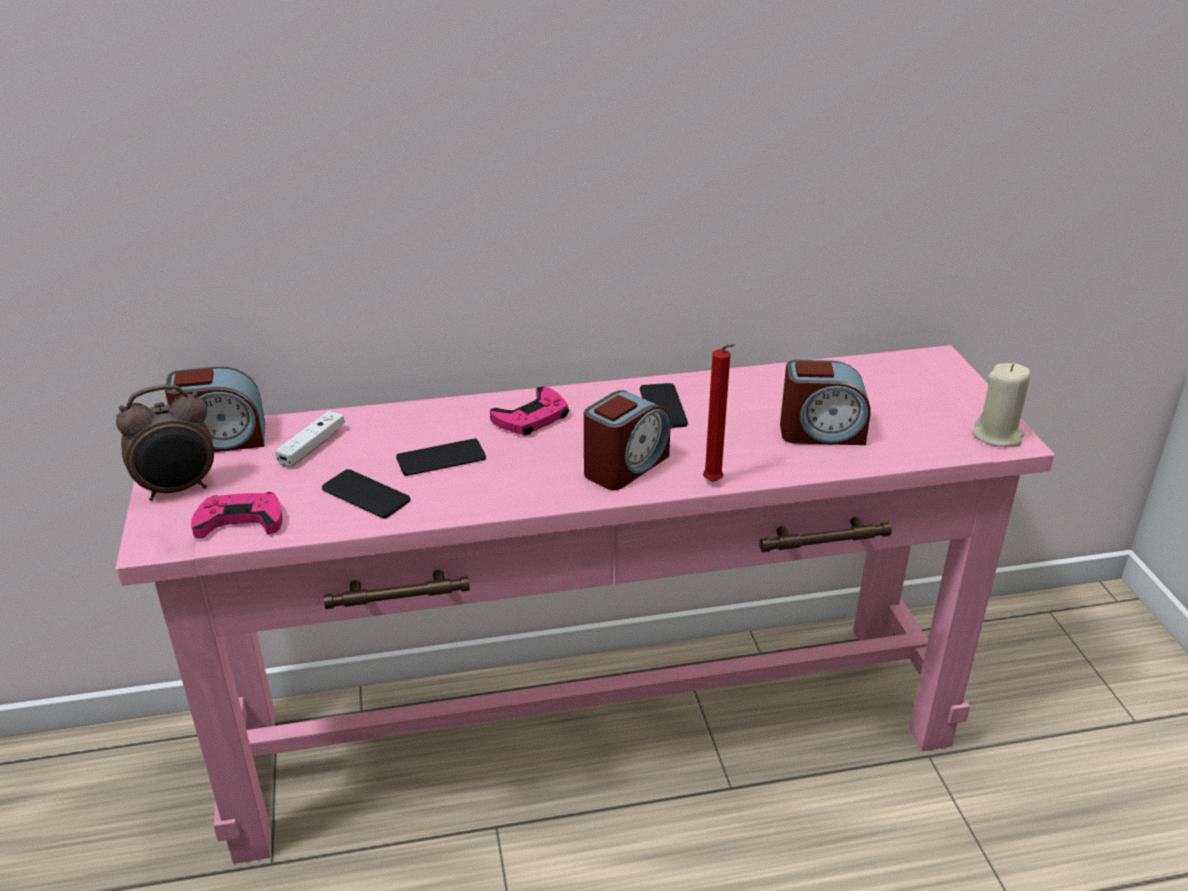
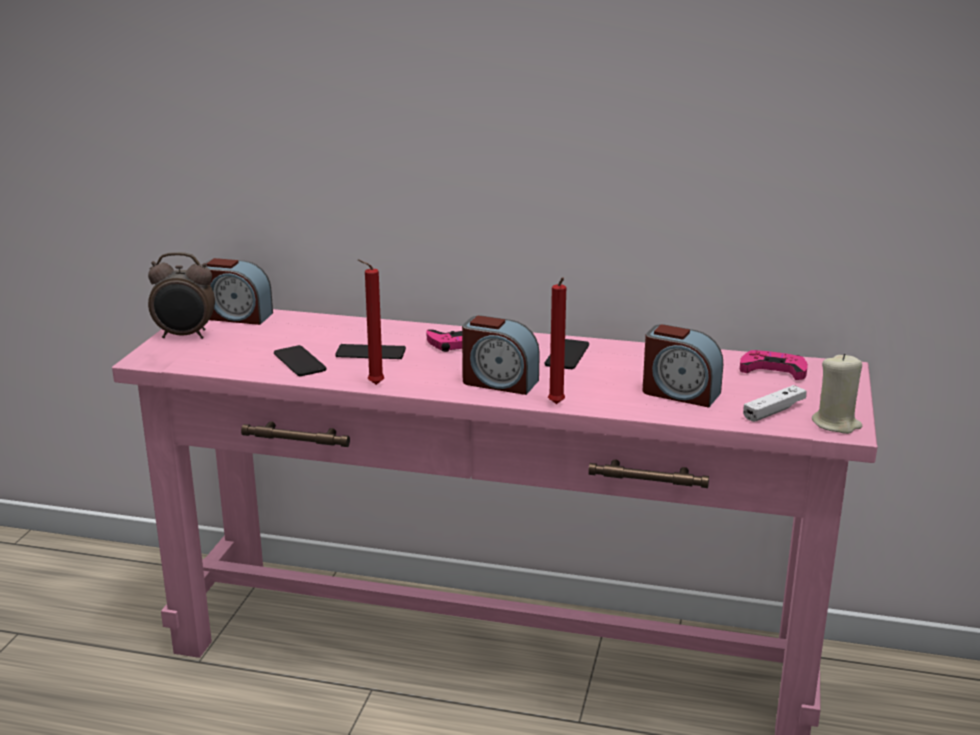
camera: 25 degrees right, 10 degrees down
pink game controller [191,492,283,539] -> pink game controller moved to [739,350,808,380]
white game controller [275,411,345,468] -> white game controller moved to [743,385,806,422]
alarm clock [584,390,671,490] -> alarm clock turned 45 degrees clockwise [462,316,540,395]
none -> red candle [358,259,384,385]

